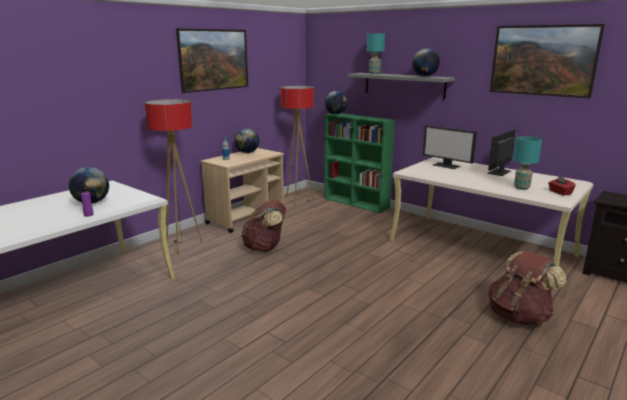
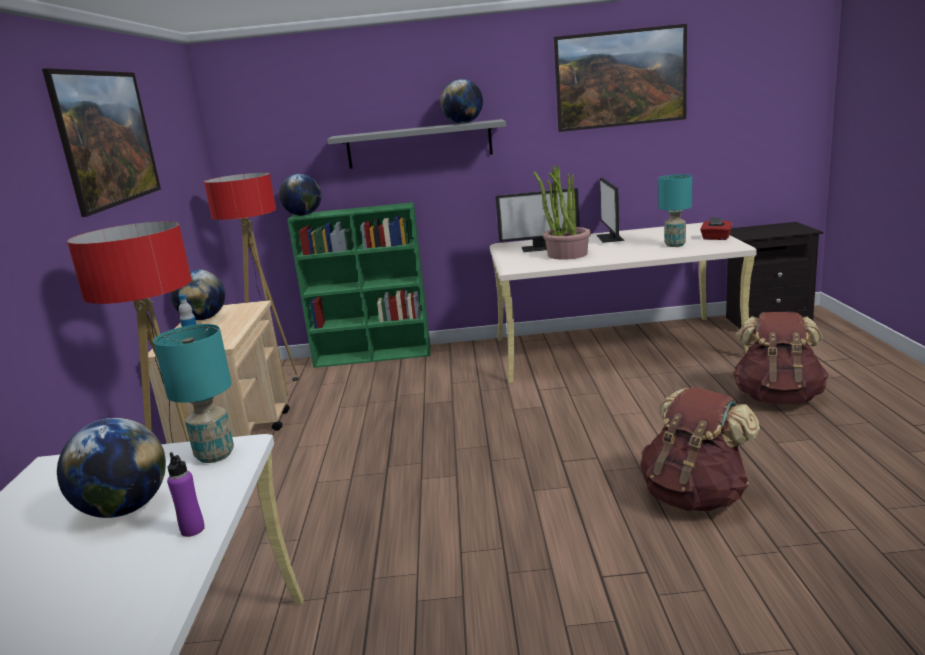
camera: 40 degrees left, 0 degrees up
brown backpack [241,200,286,252] -> brown backpack moved to [640,387,760,511]
turquoise table lamp [367,33,385,74] -> turquoise table lamp moved to [153,324,234,463]
none -> potted plant [533,165,591,260]

